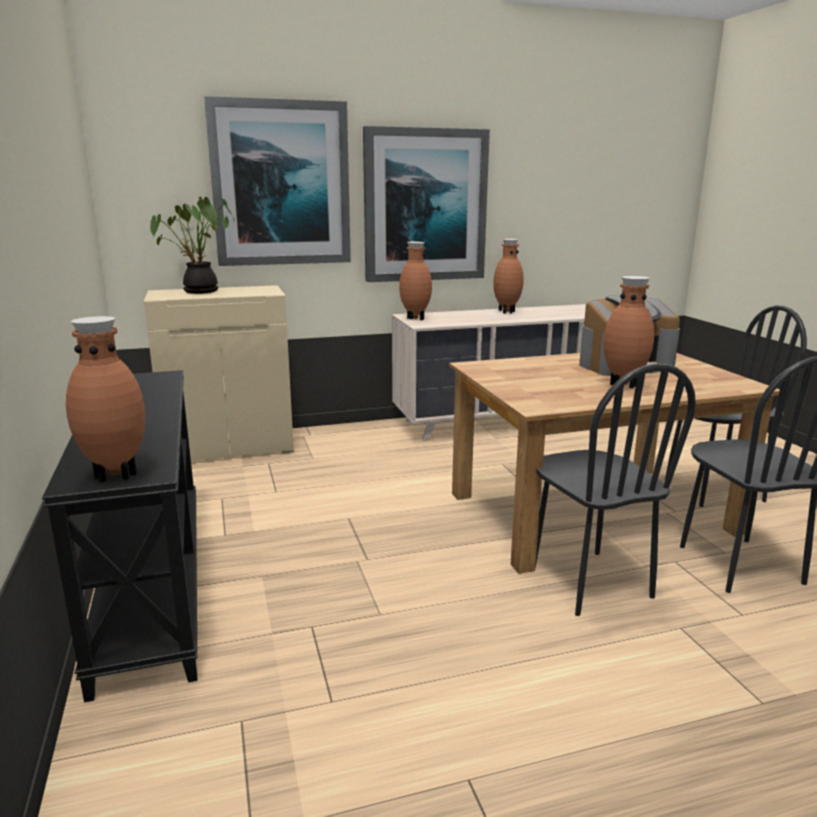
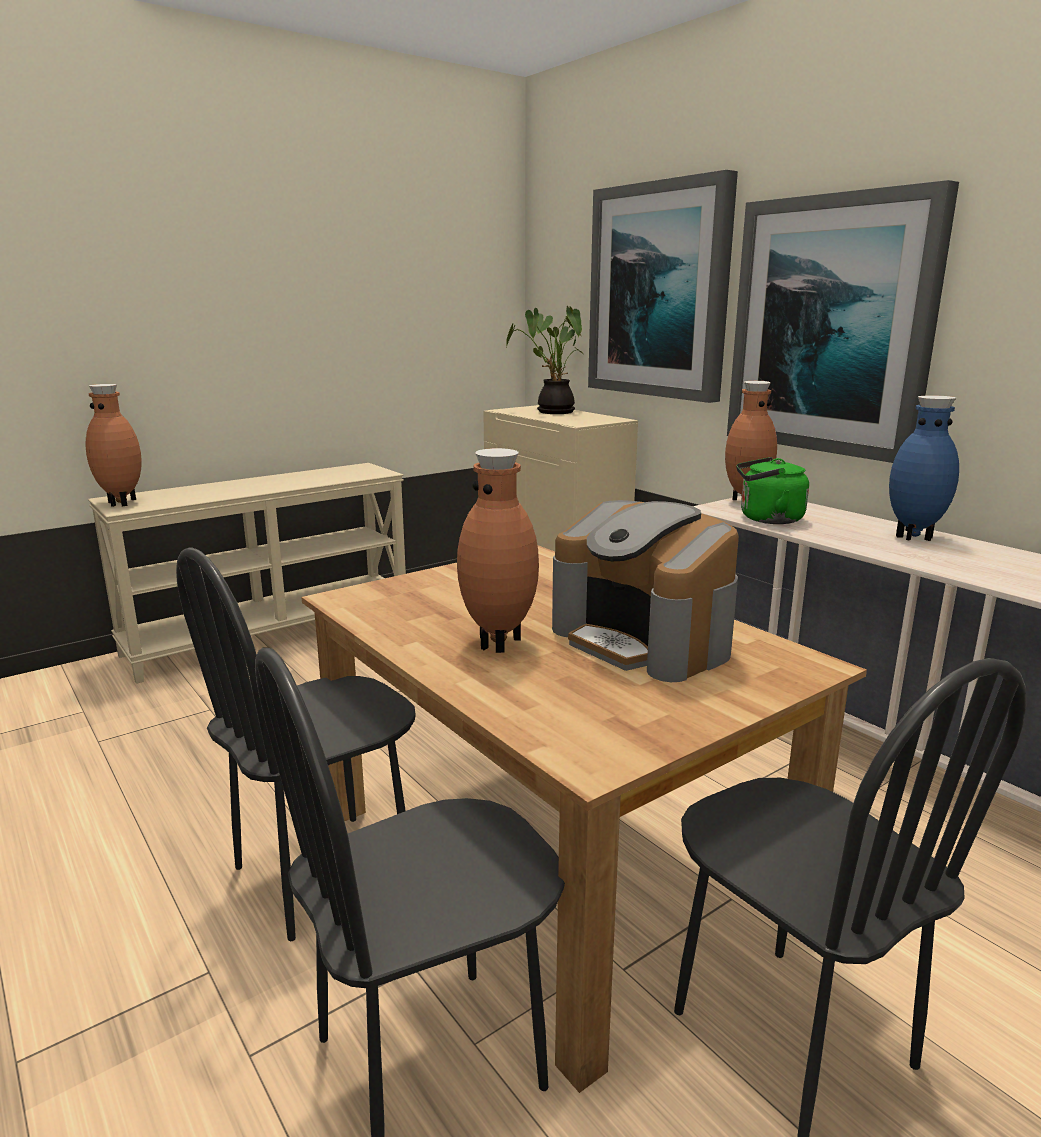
camera: 70 degrees right, 0 degrees up
black console table [42,370,197,702] -> beige console table [88,463,406,684]
brown vase [493,239,524,314] -> blue vase [889,395,959,541]
none -> green kettle [736,457,809,524]

